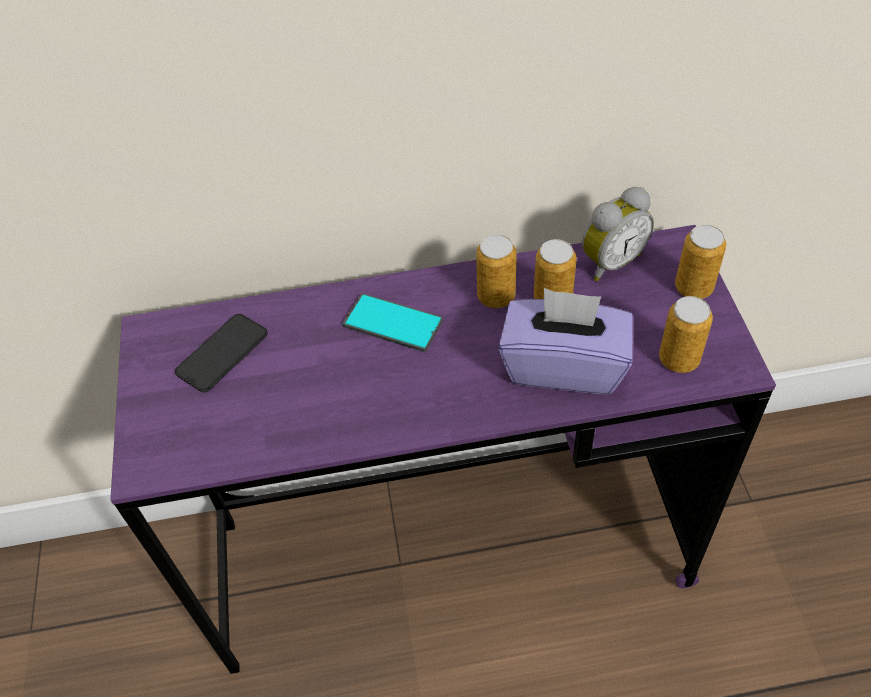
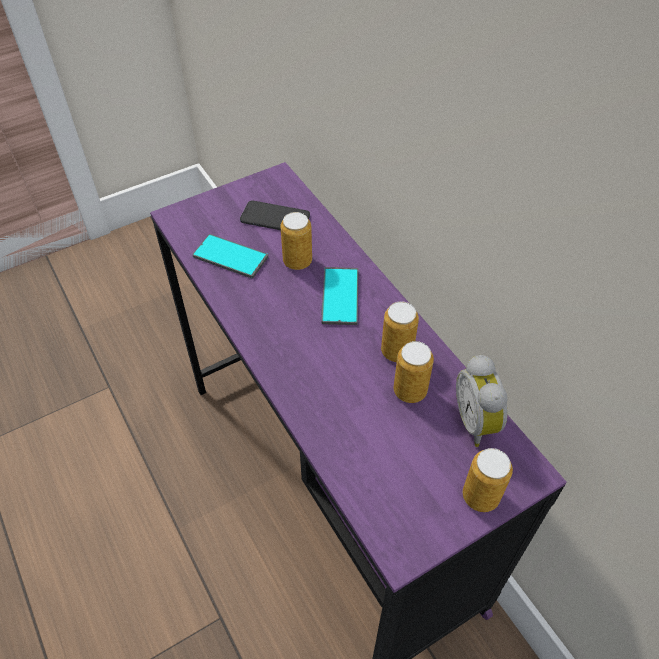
camera: 65 degrees right, 0 degrees up
purple tissue box [498,288,633,394] -> none
alarm clock [582,187,654,281] -> alarm clock turned 45 degrees clockwise [456,355,508,447]
can [659,296,713,373] -> can moved to [280,212,312,270]
none -> phone [192,234,268,278]

